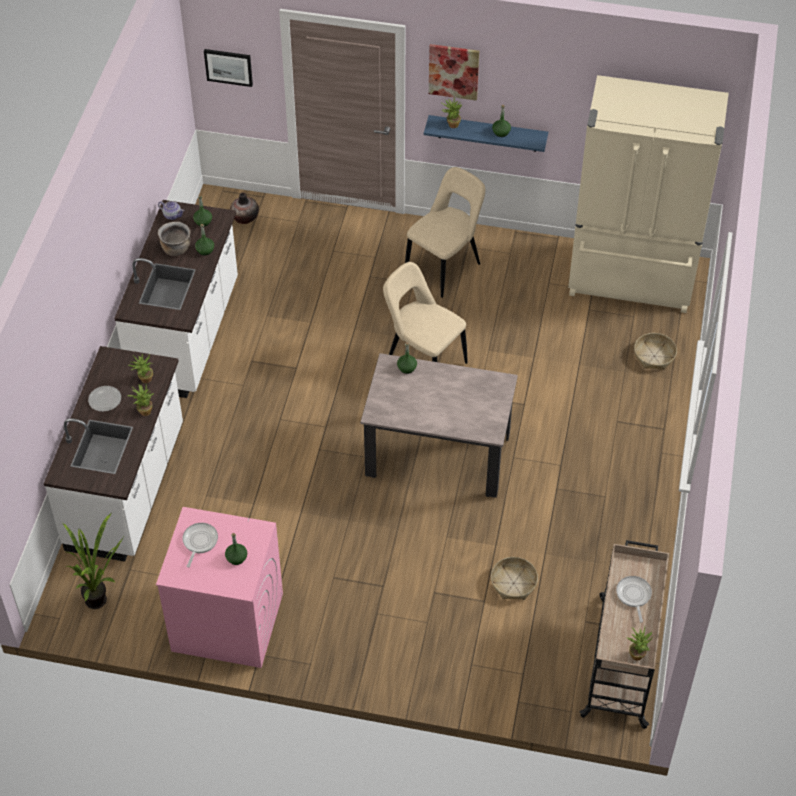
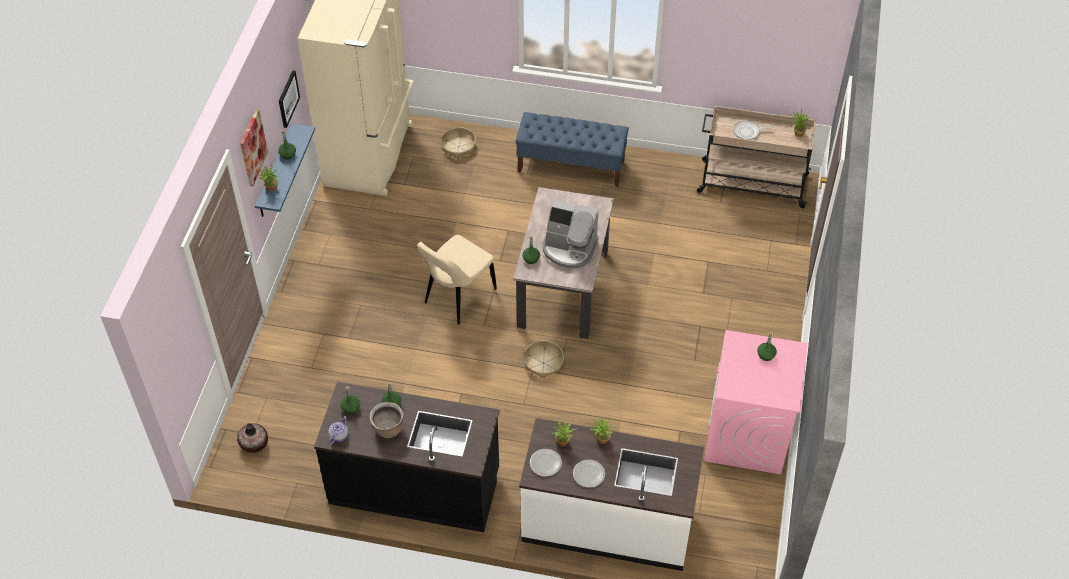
camera: 90 degrees left, 0 degrees up
potted plant [63,513,123,609] -> none
white counter [114,200,238,398] -> black counter [314,382,499,532]
frying pan [183,523,218,567] -> none
picture [204,49,253,87] -> picture moved to [279,70,300,128]
beige chair [405,167,485,298] -> none
basket [491,557,538,600] -> basket moved to [524,341,564,378]
none -> blue bench [515,112,629,187]
none -> plate [530,449,562,477]
none -> coffee machine [543,199,599,269]

